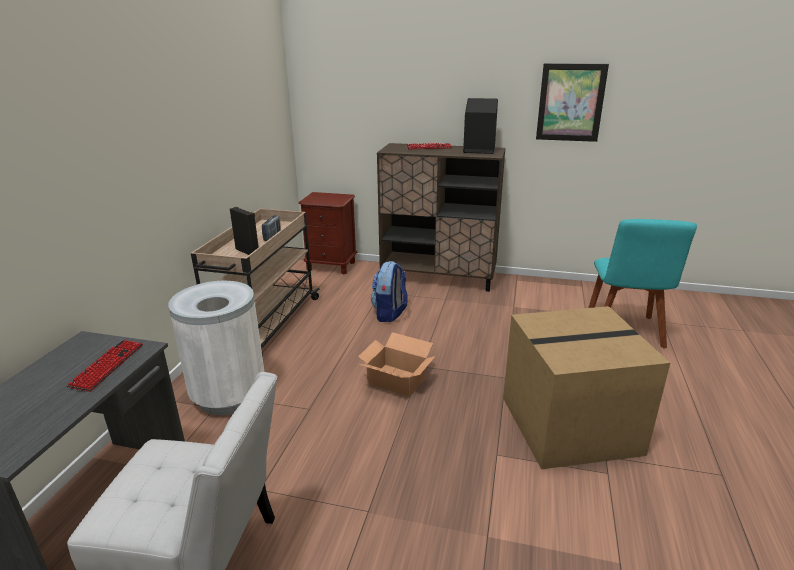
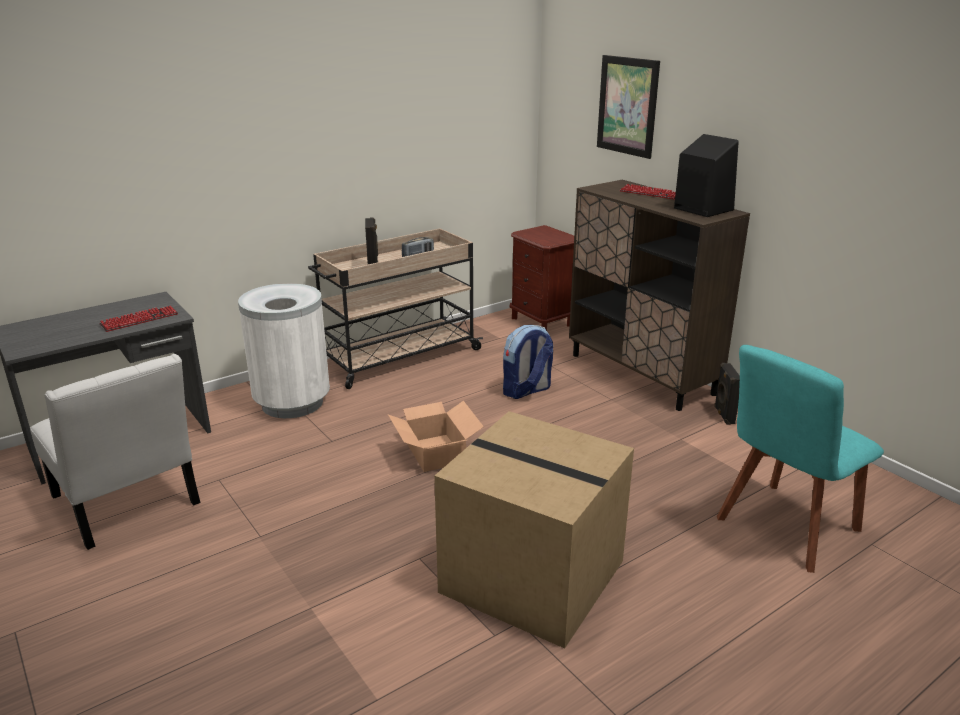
camera: 40 degrees right, 0 degrees up
picture [536,63,609,142] -> picture moved to [597,55,660,159]
none -> black speaker [714,363,740,425]

